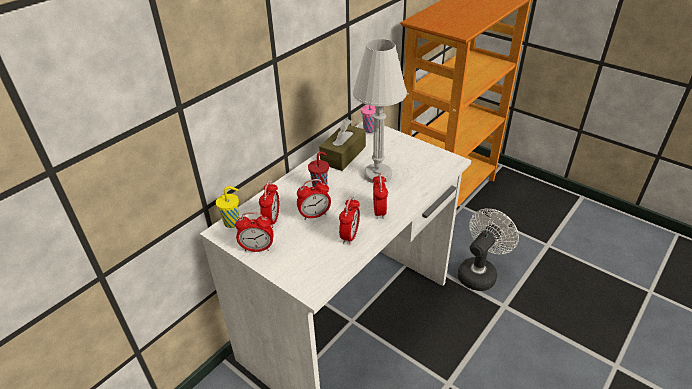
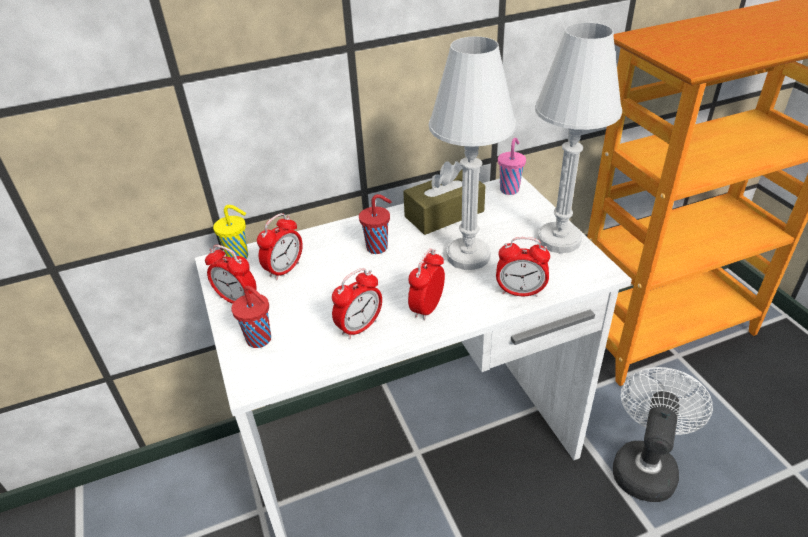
camera: 30 degrees right, 0 degrees up
alarm clock [297,179,331,220] -> alarm clock moved to [496,237,550,297]
white fan [458,209,519,291] -> white fan turned 45 degrees counterclockwise [613,367,713,502]
none -> red cup [231,286,271,348]
none -> white table lamp [535,23,622,253]

